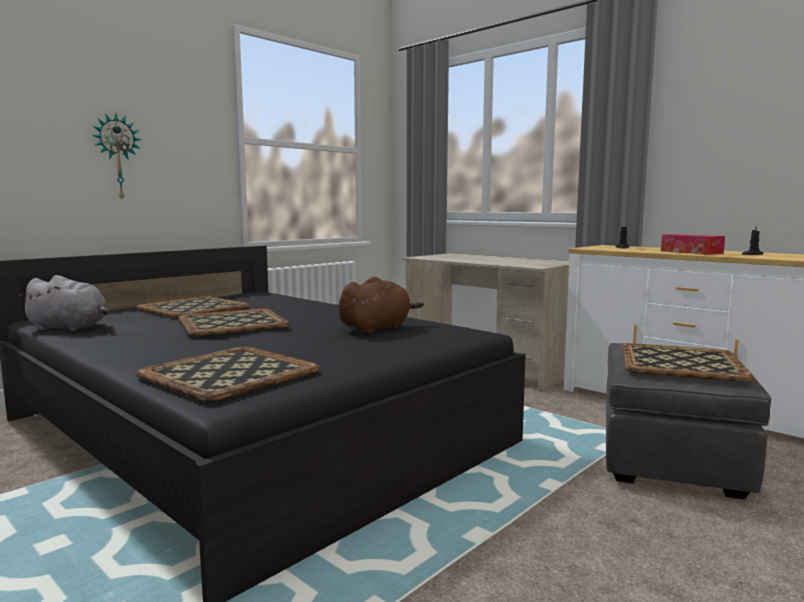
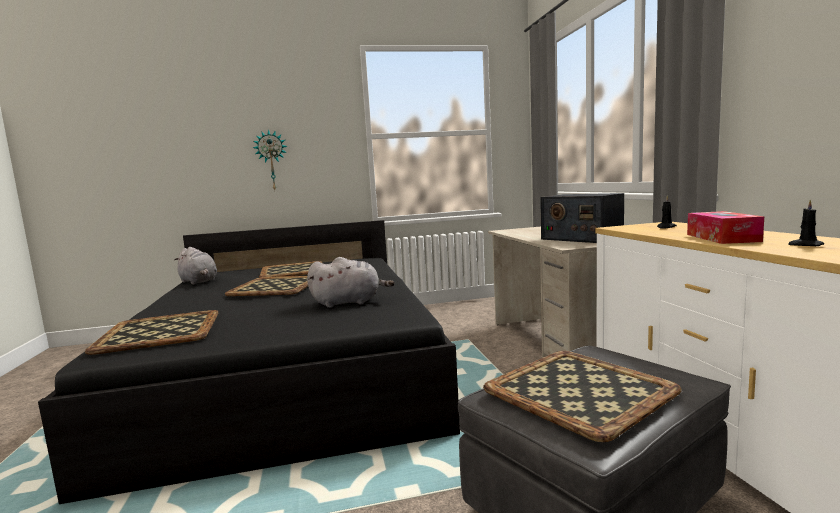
camera: 35 degrees right, 0 degrees up
brown plush toy [338,276,424,334] -> grey plush toy [307,257,395,308]
none -> radio [540,193,624,243]

